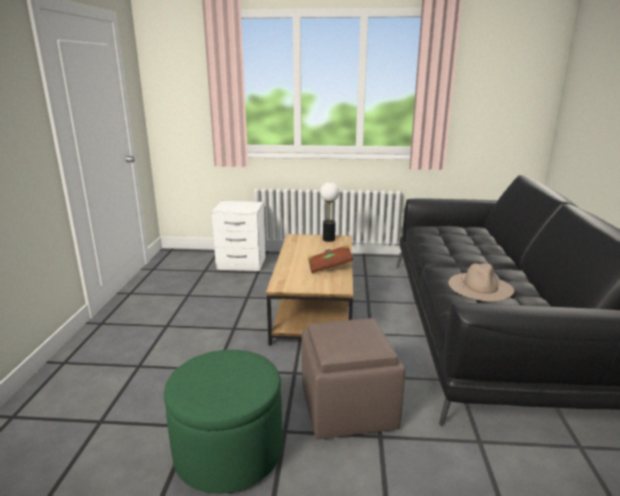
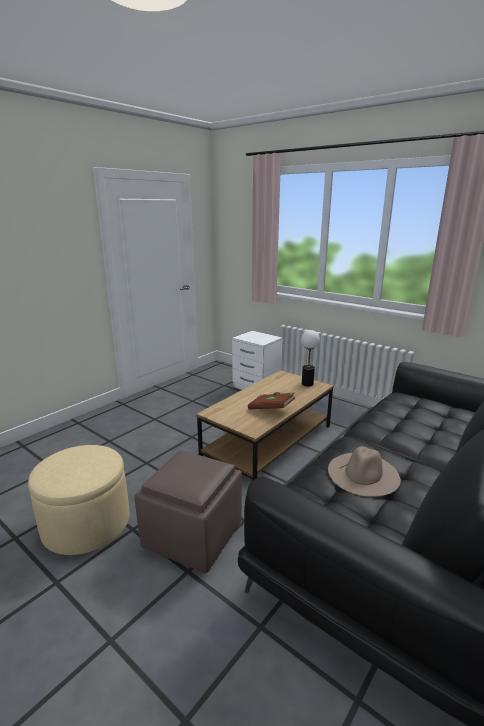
camera: 35 degrees right, 0 degrees up
green ottoman [164,350,282,494] -> beige ottoman [28,445,130,555]

